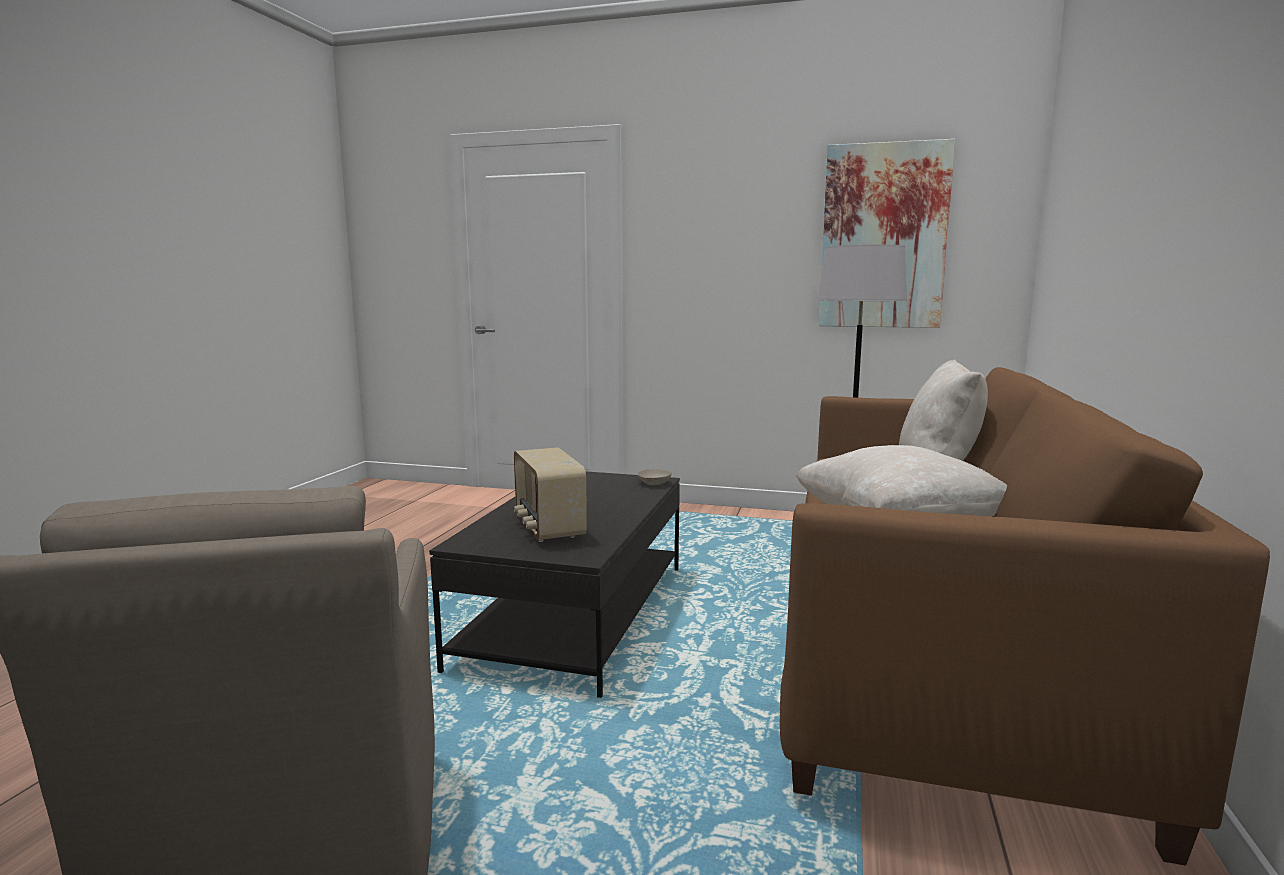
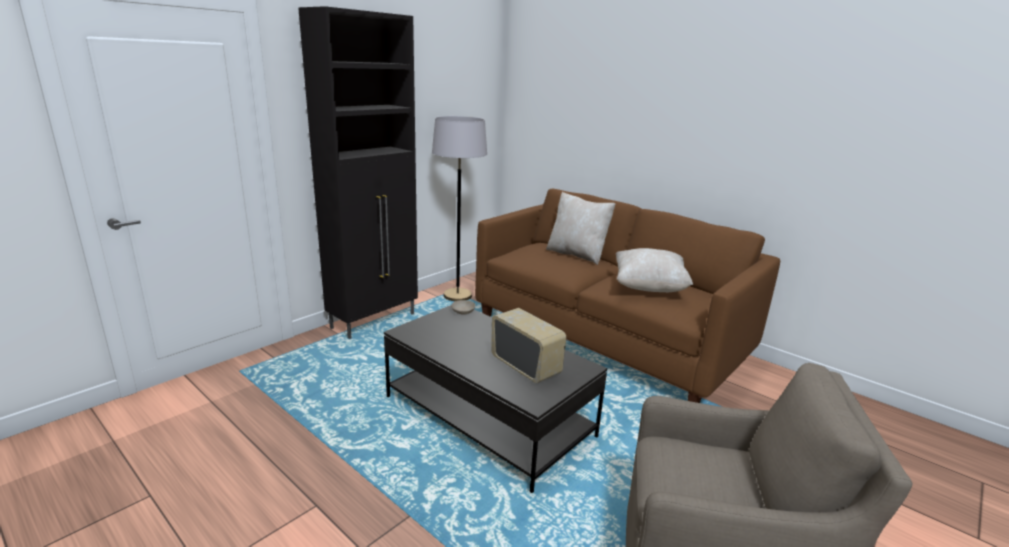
camera: 65 degrees left, 10 degrees up
radio [514,447,587,542] -> radio turned 135 degrees counterclockwise [491,308,566,383]
picture [819,139,955,328] -> none
none -> black cabinet [298,6,418,339]

